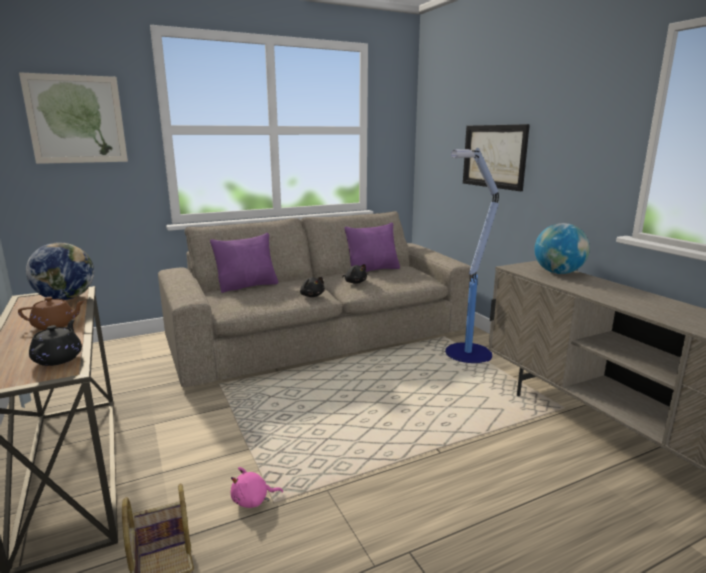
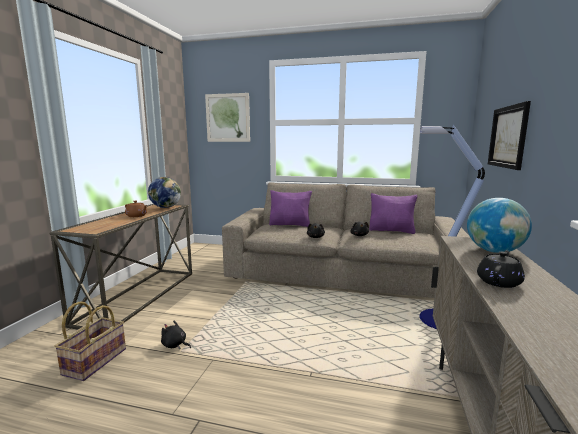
camera: 40 degrees right, 5 degrees down
black teapot [29,319,82,366] -> black teapot moved to [477,250,525,288]
pink plush toy [231,467,283,508] -> black plush toy [161,321,191,349]

